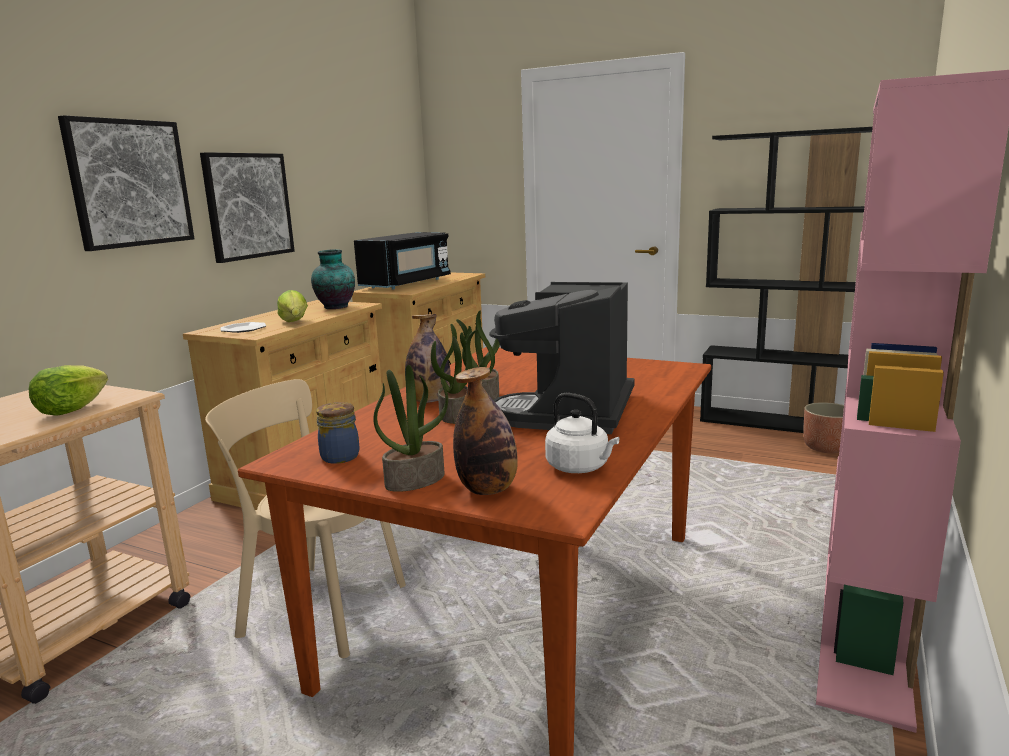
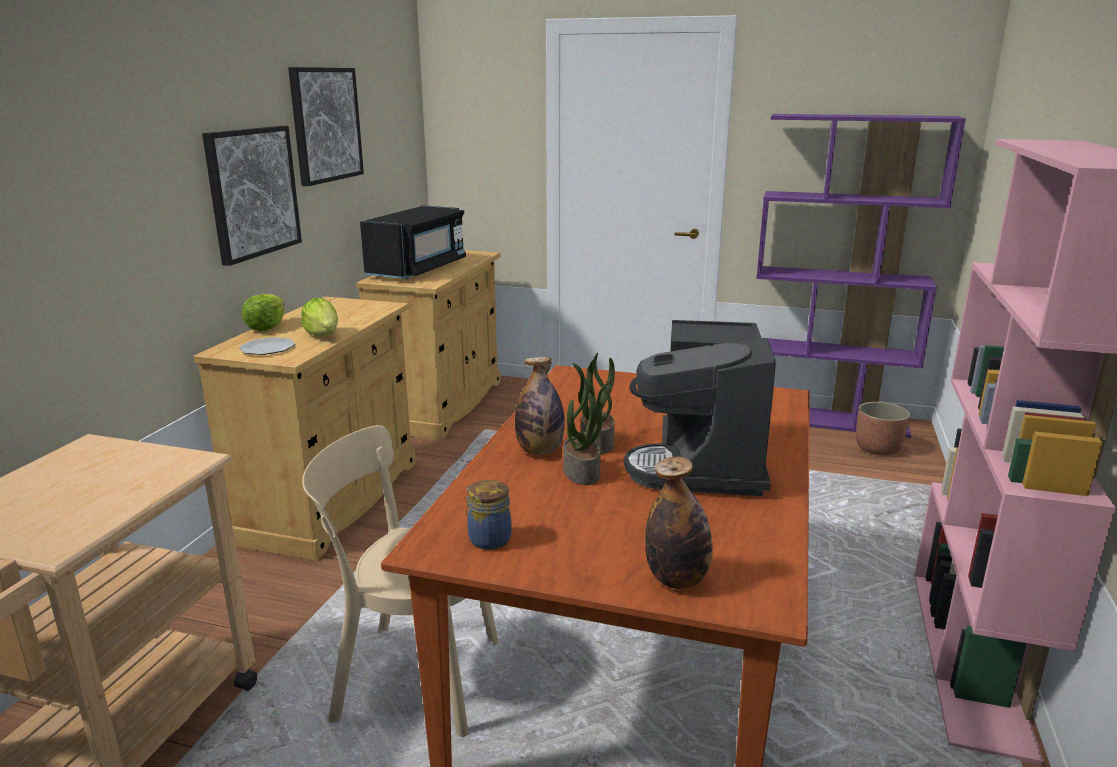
camera: 10 degrees left, 5 degrees up
lettuce [29,365,108,416] -> lettuce moved to [242,294,285,331]
picture [58,115,194,251] -> picture moved to [288,67,364,186]
vase [311,249,355,309] -> none
potted plant [373,365,448,492] -> none
white kettle [545,393,619,473] -> none
black bookcase [700,127,873,433] -> purple bookcase [756,114,966,438]

